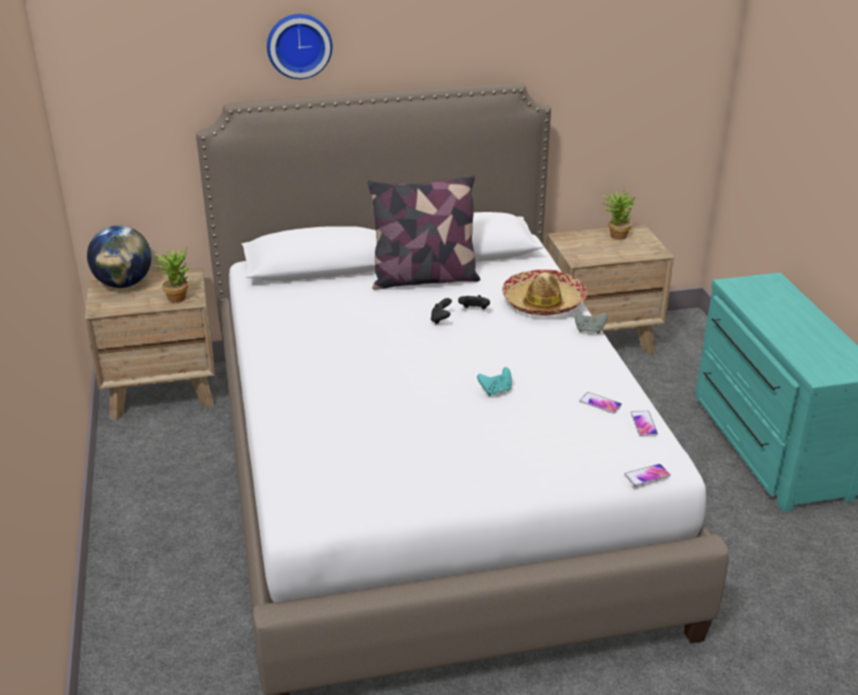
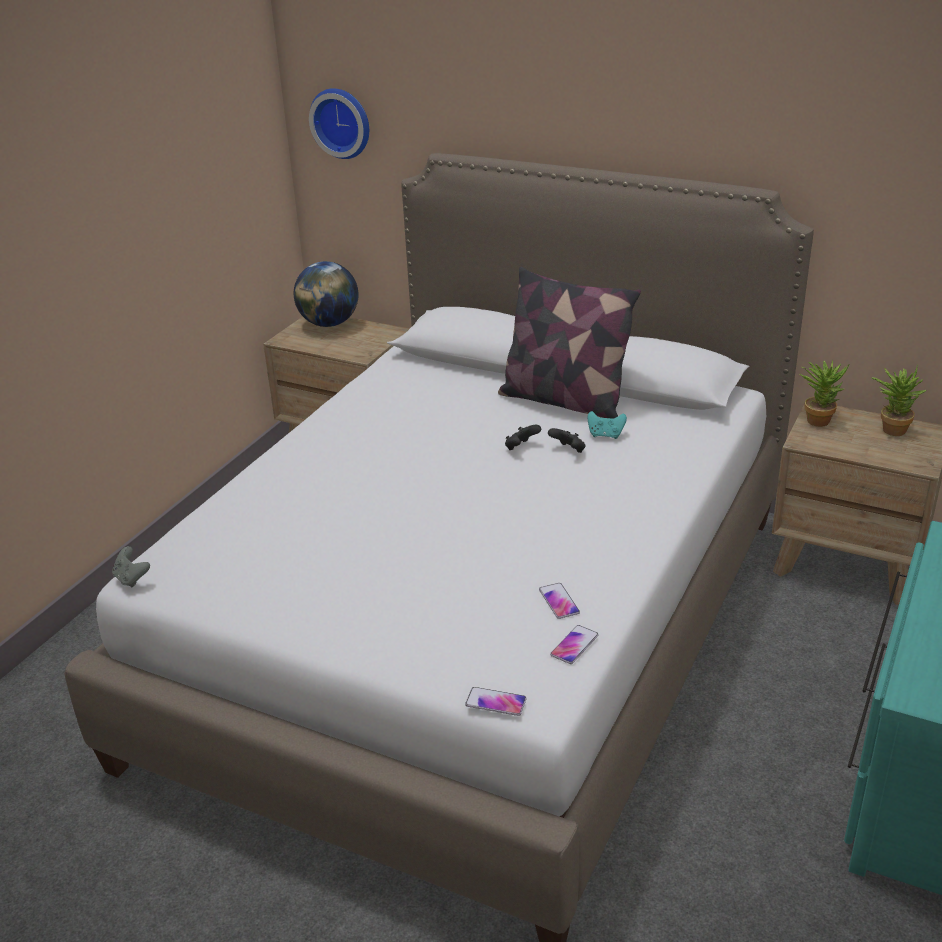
camera: 40 degrees right, 0 degrees up
potted plant [151,248,191,303] -> potted plant moved to [800,360,850,427]
wall clock [267,14,332,79] -> wall clock moved to [309,88,369,159]
turquoise game controller [477,367,512,396] -> turquoise game controller moved to [587,411,627,439]
hat [502,269,587,316] -> none
grey game controller [574,310,607,334] -> grey game controller moved to [112,546,150,588]

